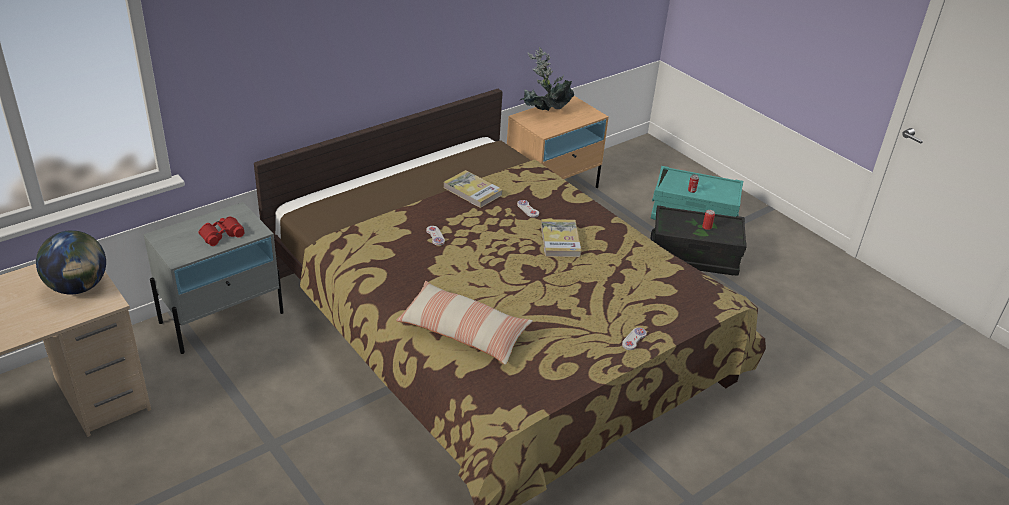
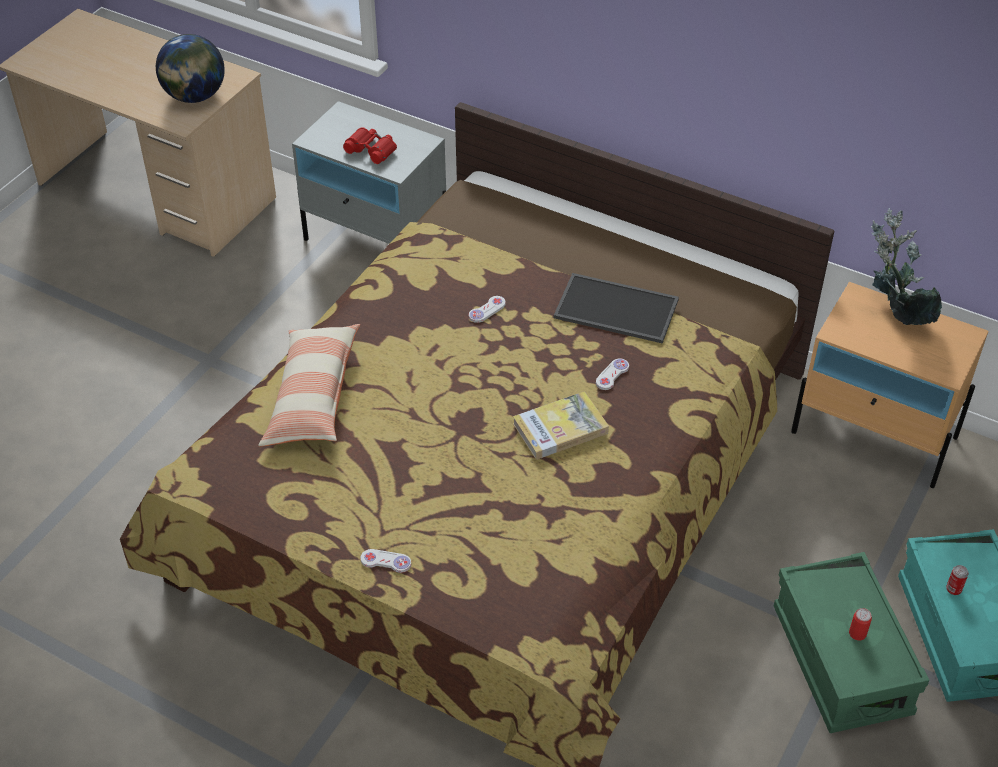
camera: 70 degrees right, 10 degrees up
book [443,170,503,208] -> tray [554,273,679,344]
black storage box [650,205,747,276] -> green storage box [774,552,929,733]

